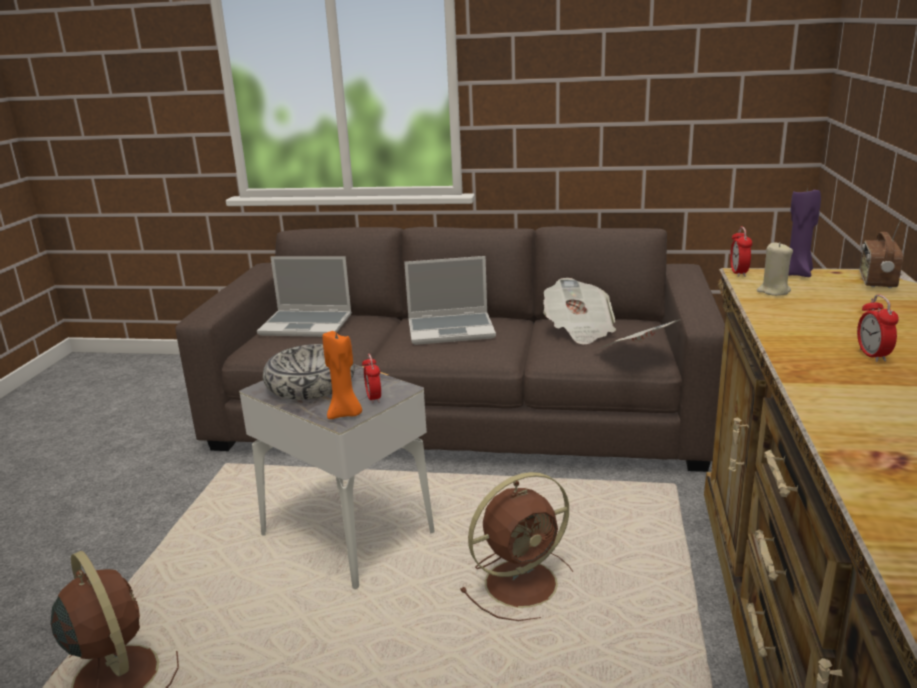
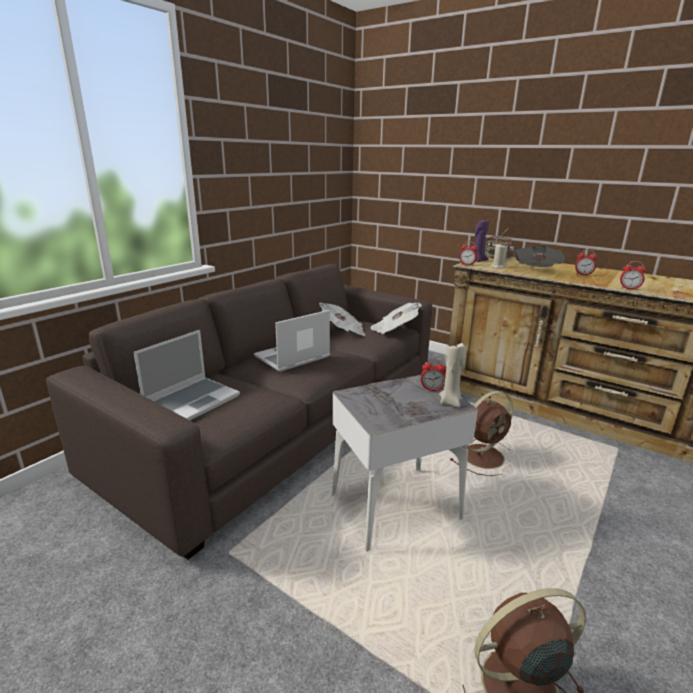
camera: 65 degrees left, 0 degrees up
bowl [263,344,355,400] -> none
orange candle [323,331,362,419] -> beige candle [439,343,466,408]
laptop [404,256,496,345] -> laptop turned 150 degrees counterclockwise [254,310,330,372]
brown fan [460,472,573,621] -> brown fan turned 60 degrees clockwise [450,391,513,476]
none -> newspaper [513,246,567,267]
none -> alarm clock [620,261,646,290]

